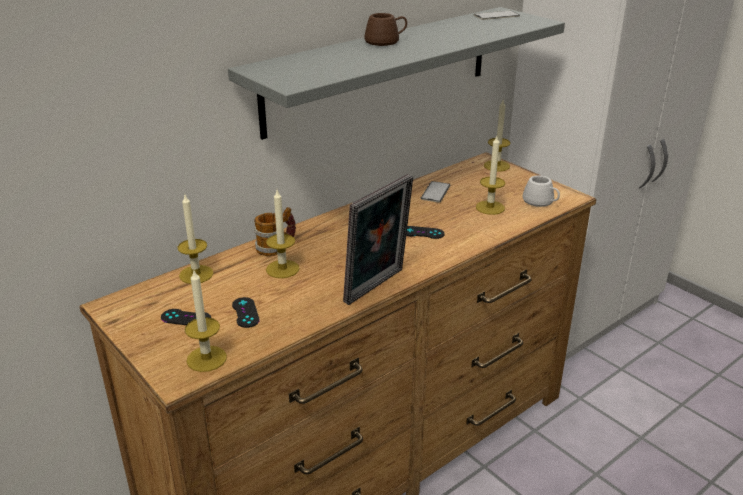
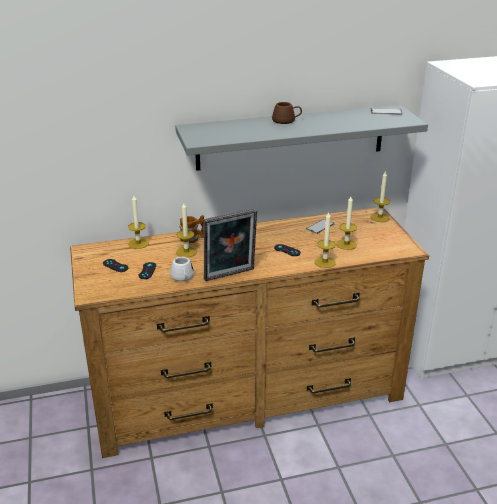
camera: 25 degrees right, 0 degrees up
candle [185,270,227,372] -> candle moved to [314,212,336,268]
white mug [523,175,560,207] -> white mug moved to [170,257,194,281]

